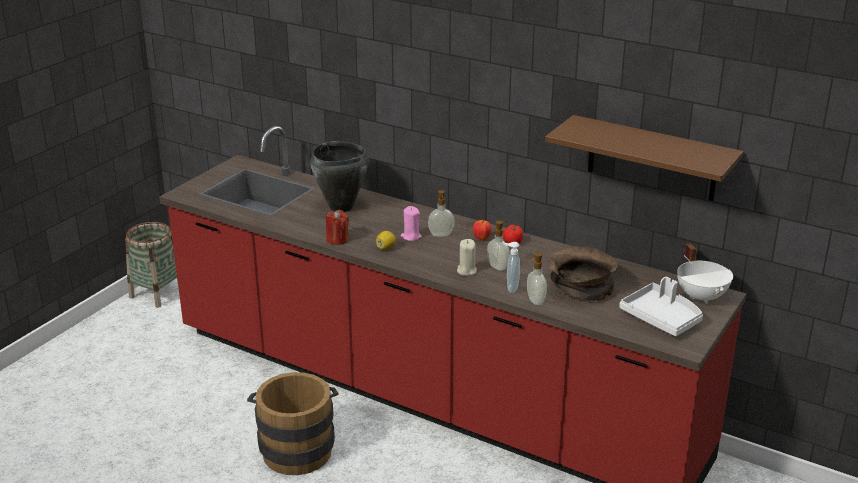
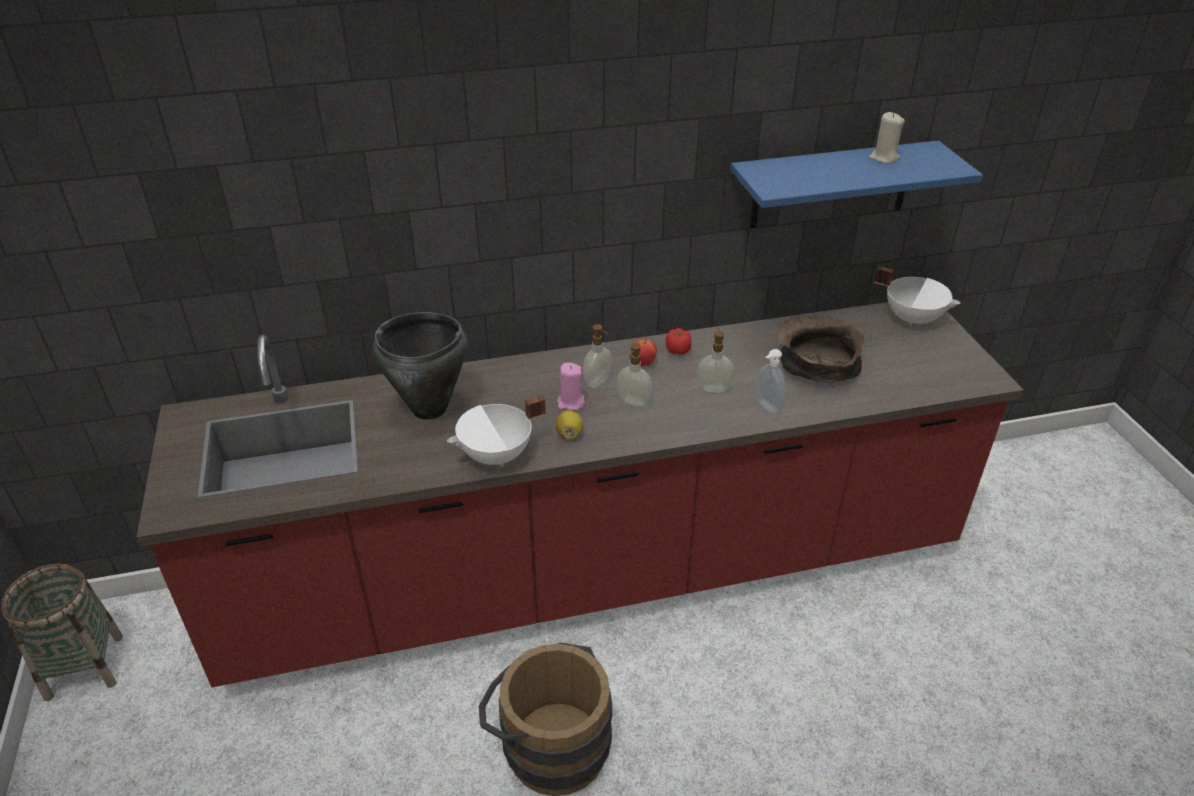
camera: 45 degrees left, 10 degrees up
red candle [326,210,349,245] -> white cooking pot [447,395,546,467]
beige candle [457,239,477,276] -> beige candle moved to [869,112,905,164]
soap dispenser [527,252,547,305] -> soap dispenser moved to [617,343,653,407]
brown shelf [545,115,744,201] -> blue shelf [730,141,983,228]
white tray [619,277,703,336] -> none

